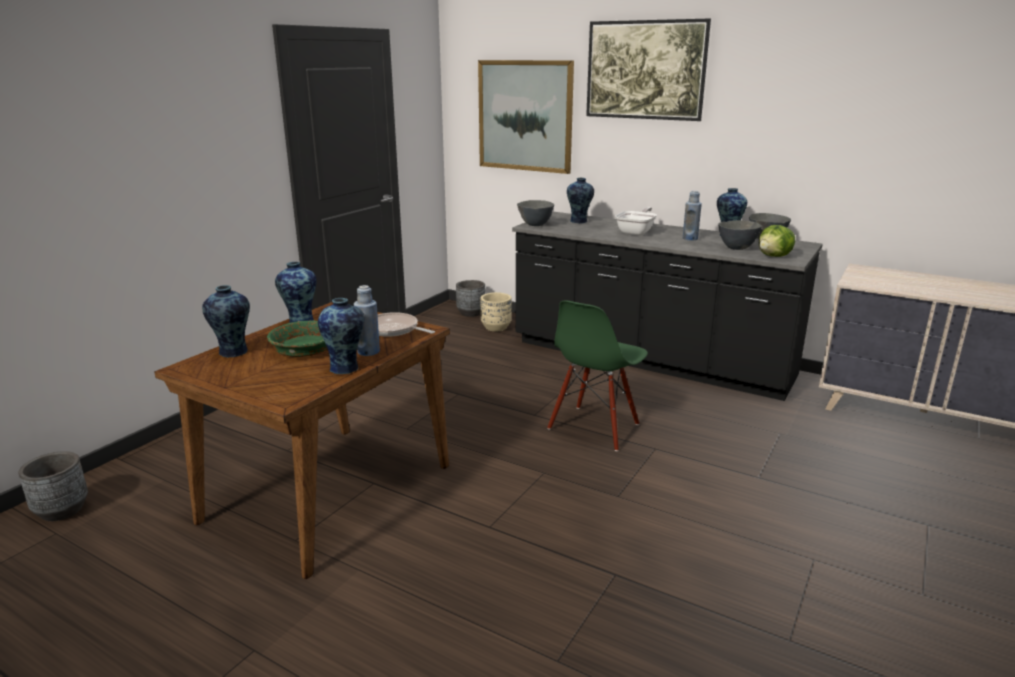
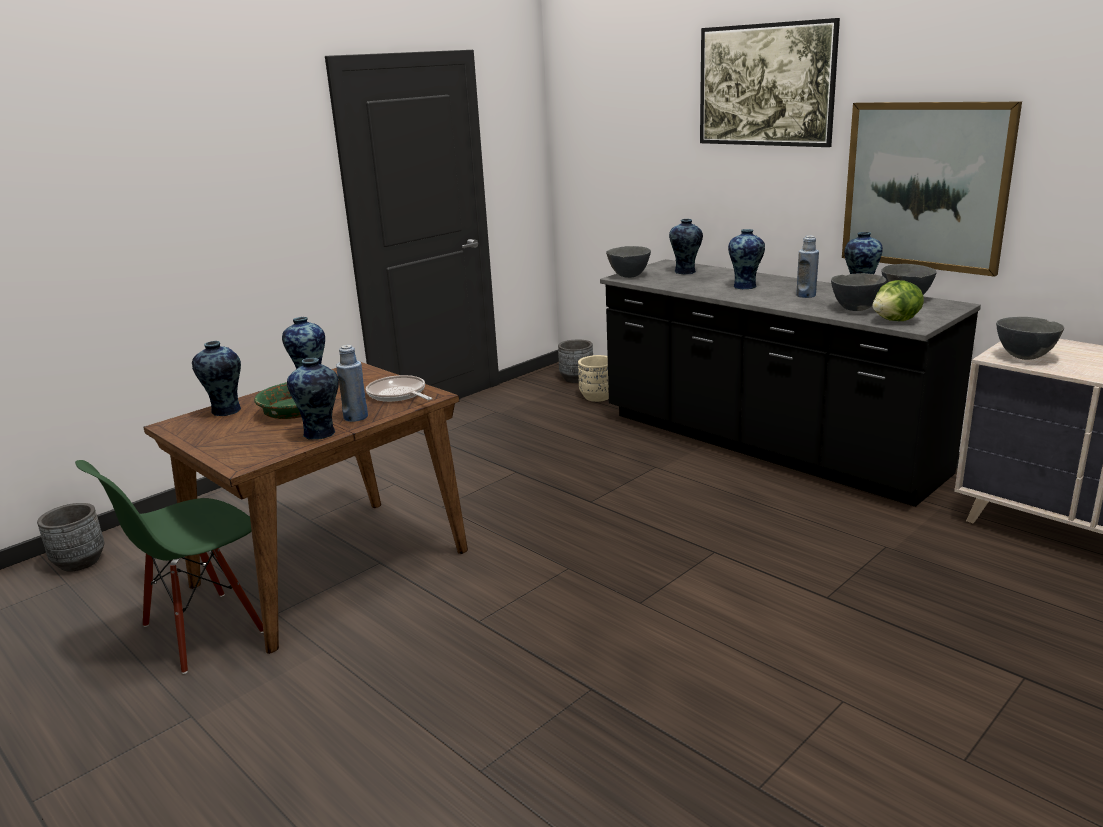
camera: 15 degrees right, 0 degrees up
picture [478,60,574,174] -> picture moved to [842,102,1022,277]
green chair [547,300,648,451] -> green chair moved to [75,460,264,674]
frying pan [615,207,657,236] -> vase [728,229,765,290]
none -> grey bowl [996,317,1064,360]

